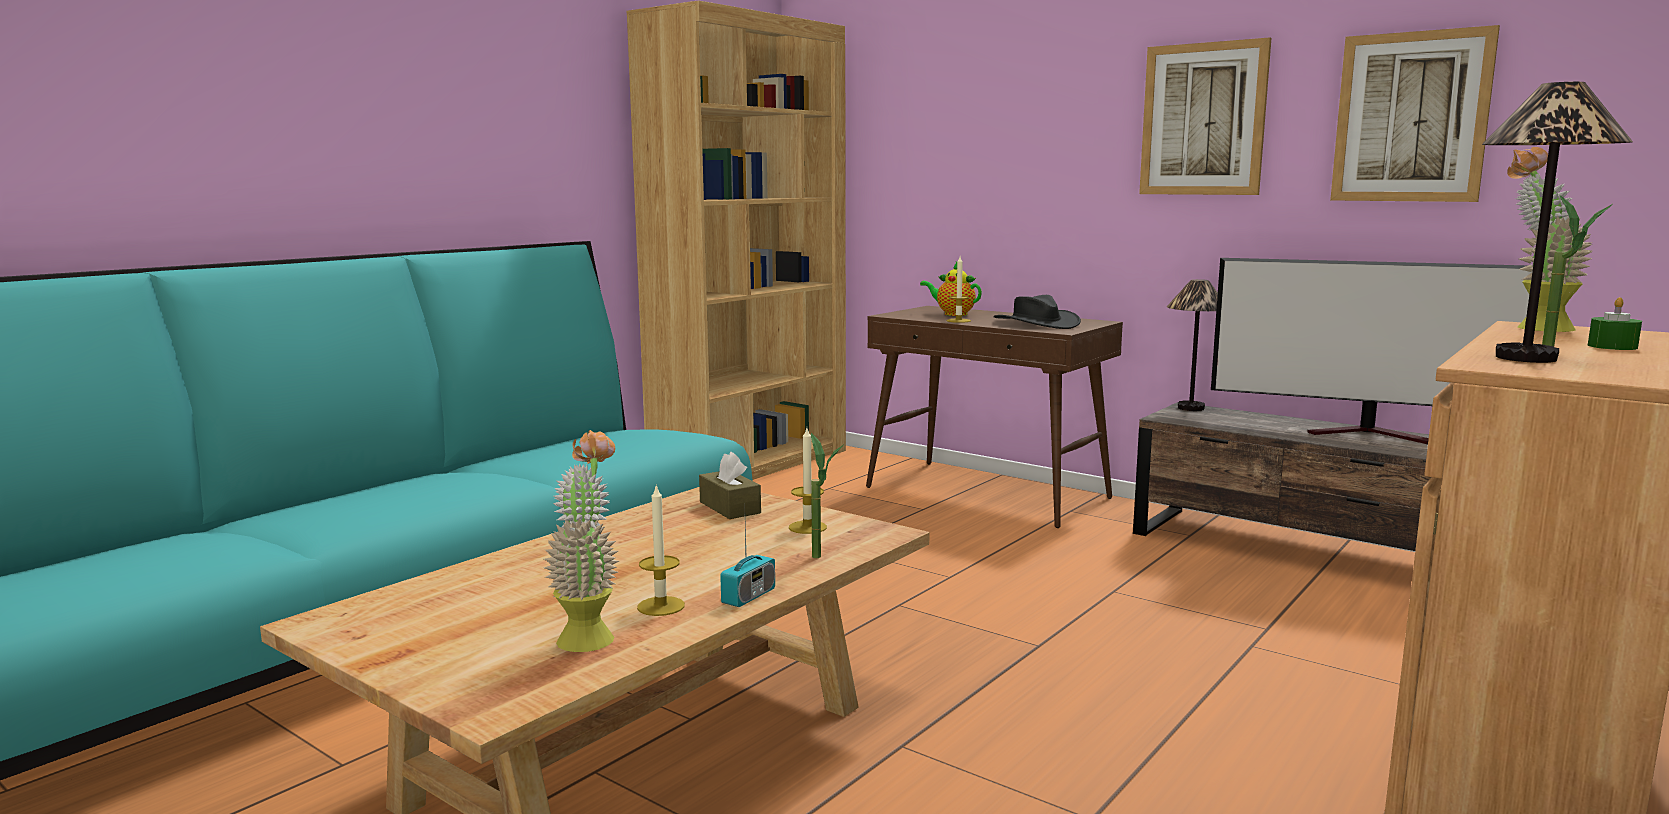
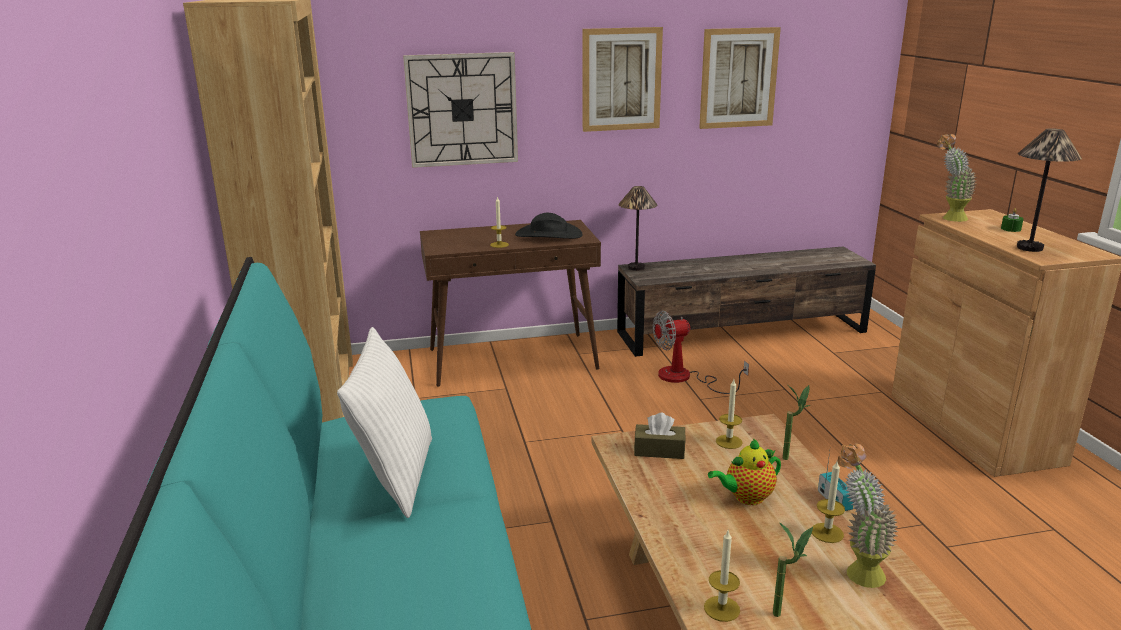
camera: 50 degrees left, 10 degrees up
teapot [920,262,982,316] -> teapot moved to [708,439,781,505]
television [1211,258,1533,444] -> none
potted plant [1542,195,1612,346] -> potted plant moved to [773,522,813,617]
none -> white pillow [337,327,432,518]
none -> wall clock [403,52,518,168]
none -> fan [653,311,749,394]
none -> candle [704,530,740,622]

